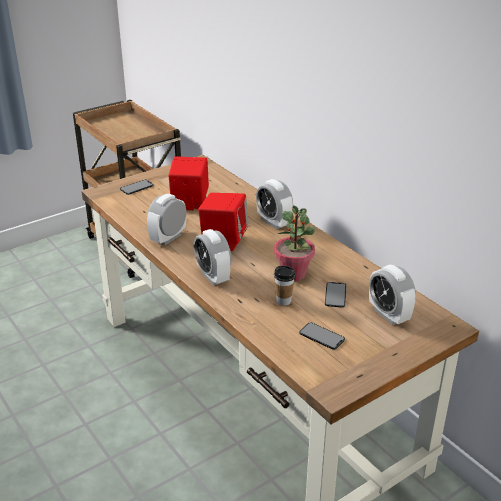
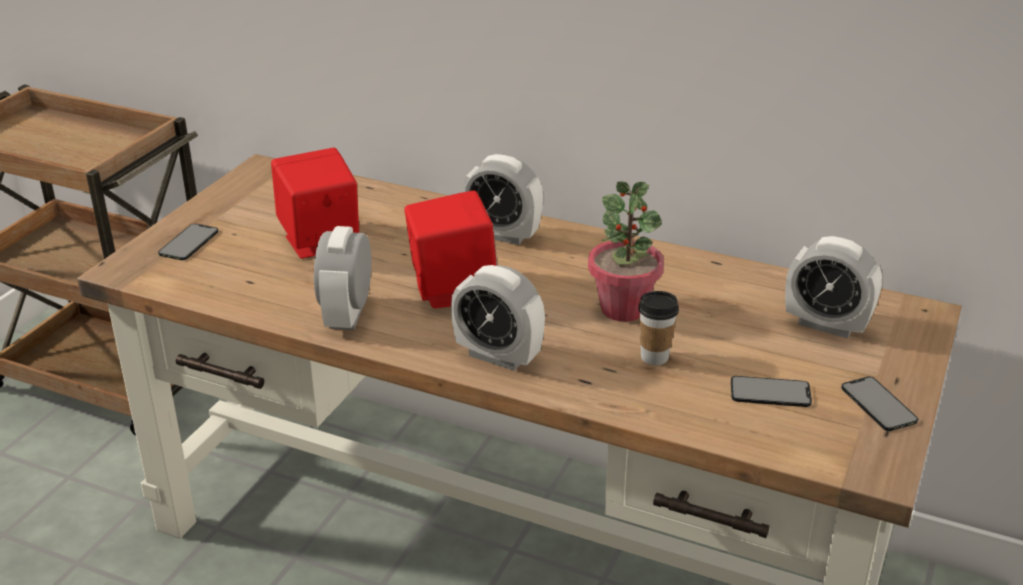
camera: 30 degrees left, 0 degrees up
phone [325,282,346,308] -> phone moved to [841,377,918,431]

